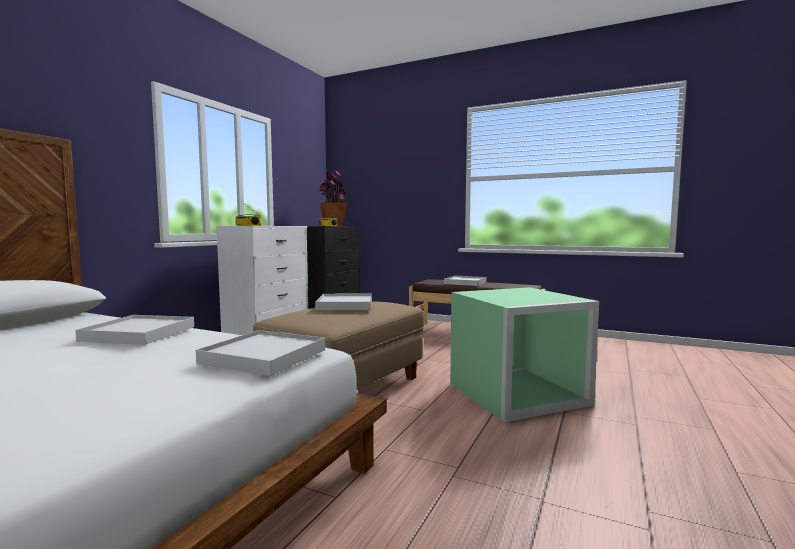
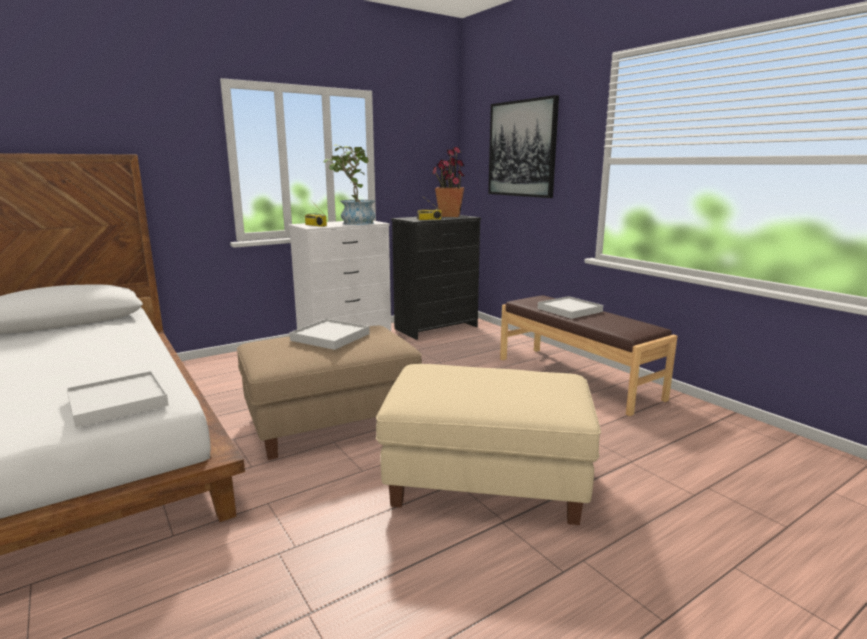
camera: 30 degrees right, 10 degrees up
white tray [75,315,194,345] -> none
green storage box [450,287,599,422] -> beige ottoman [376,364,601,525]
none -> potted plant [323,144,376,225]
none -> picture [488,95,559,198]

